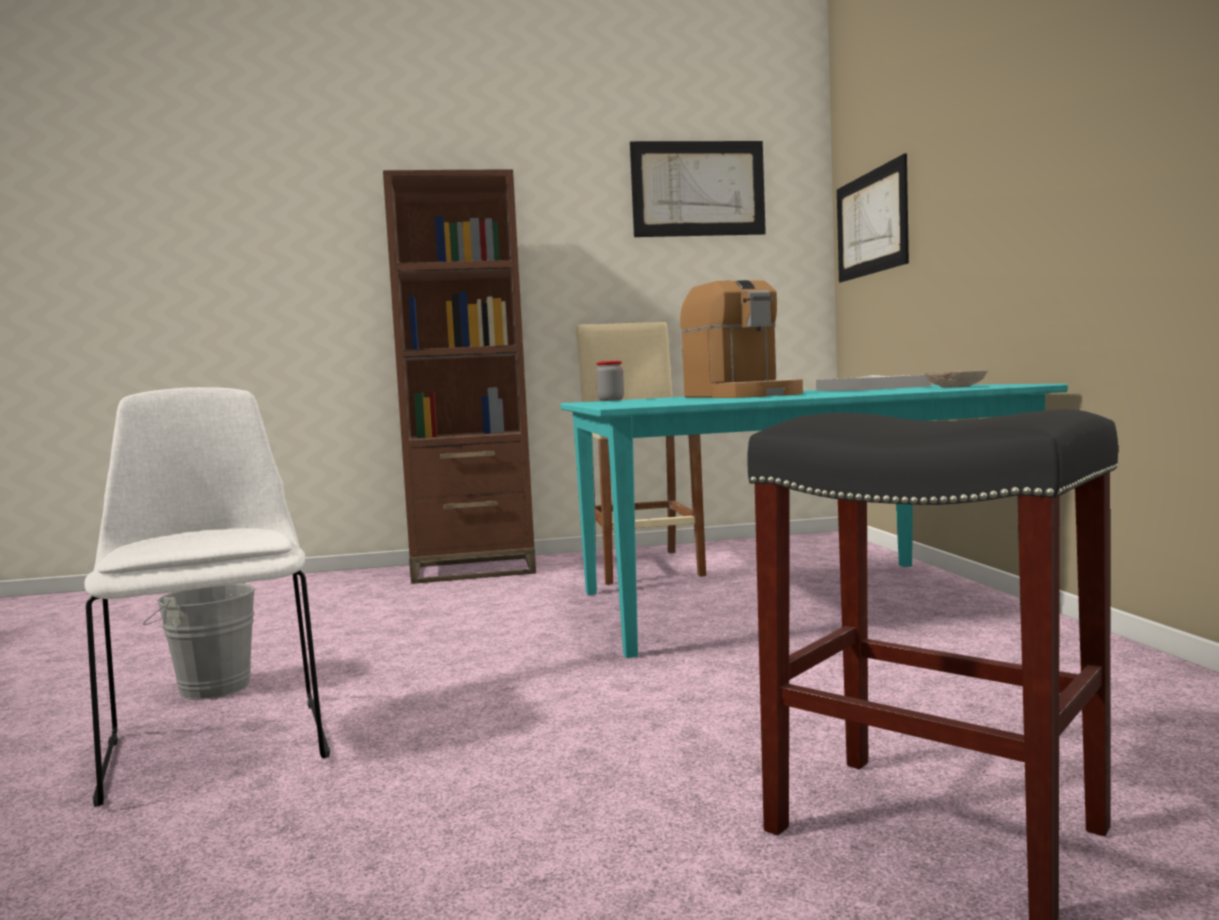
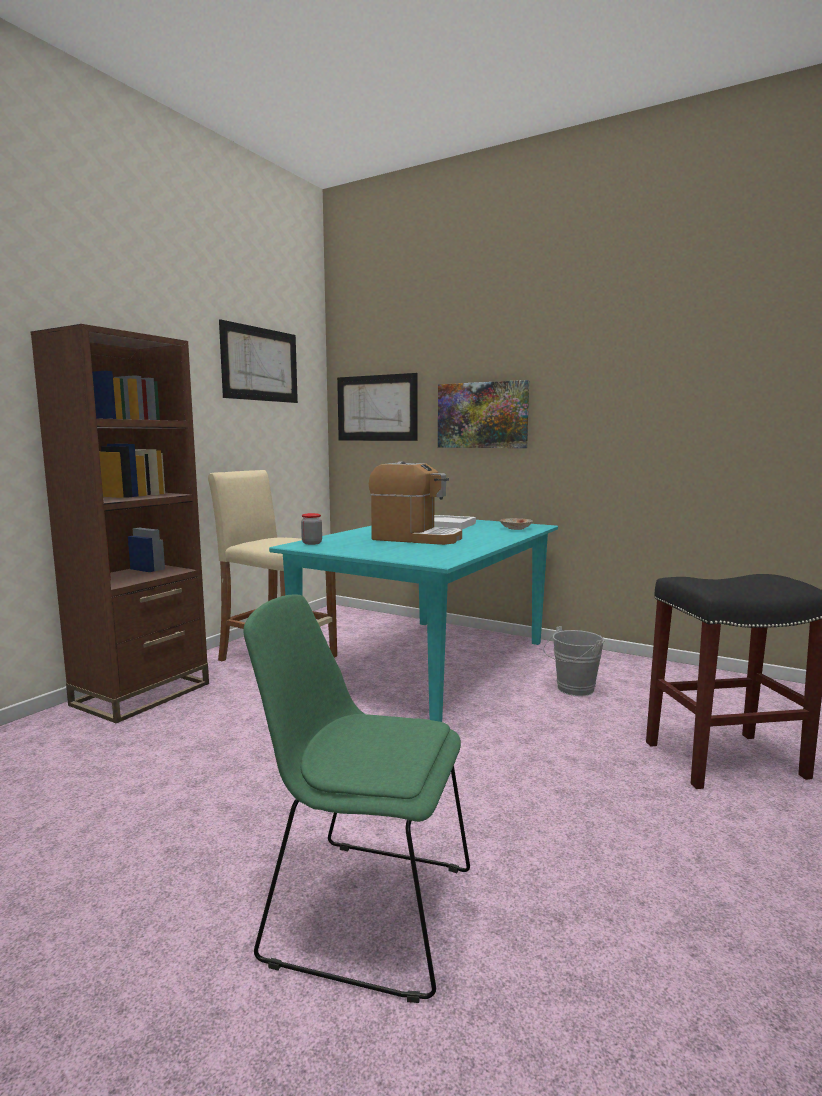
camera: 50 degrees left, 5 degrees up
white chair [84,387,330,807] -> green chair [243,595,470,1003]
grey bucket [143,583,255,700] -> grey bucket moved to [544,626,604,696]
none -> picture [438,380,529,448]

